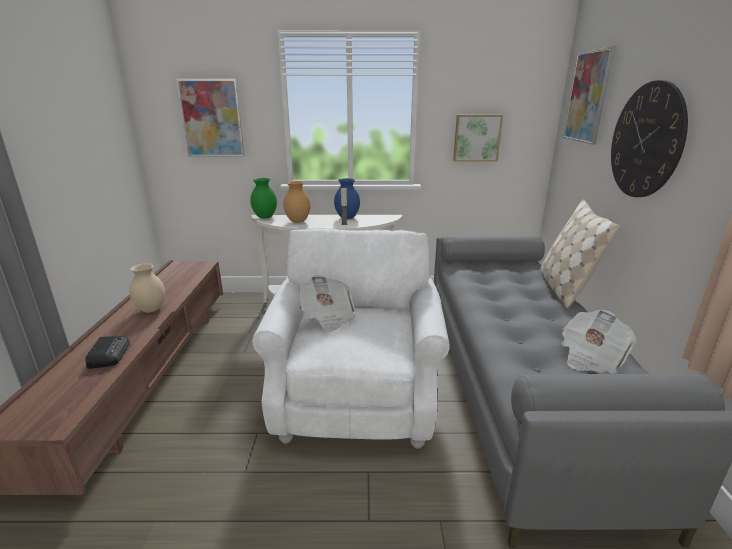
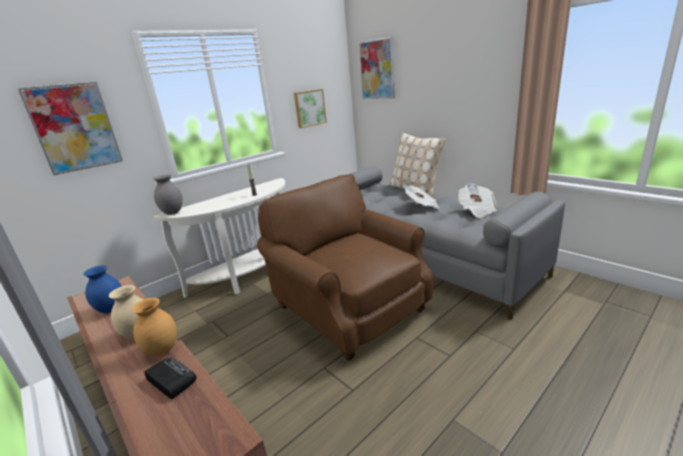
camera: 40 degrees left, 0 degrees up
green vase [250,178,277,218] -> grey vase [153,175,183,215]
white armchair [253,228,450,449] -> brown armchair [257,174,434,360]
brown vase [283,181,310,223] -> brown vase moved to [132,298,177,356]
newspaper [299,275,355,332] -> newspaper moved to [403,185,439,209]
blue vase [334,178,360,219] -> blue vase moved to [83,265,122,313]
wall clock [611,80,688,197] -> none

